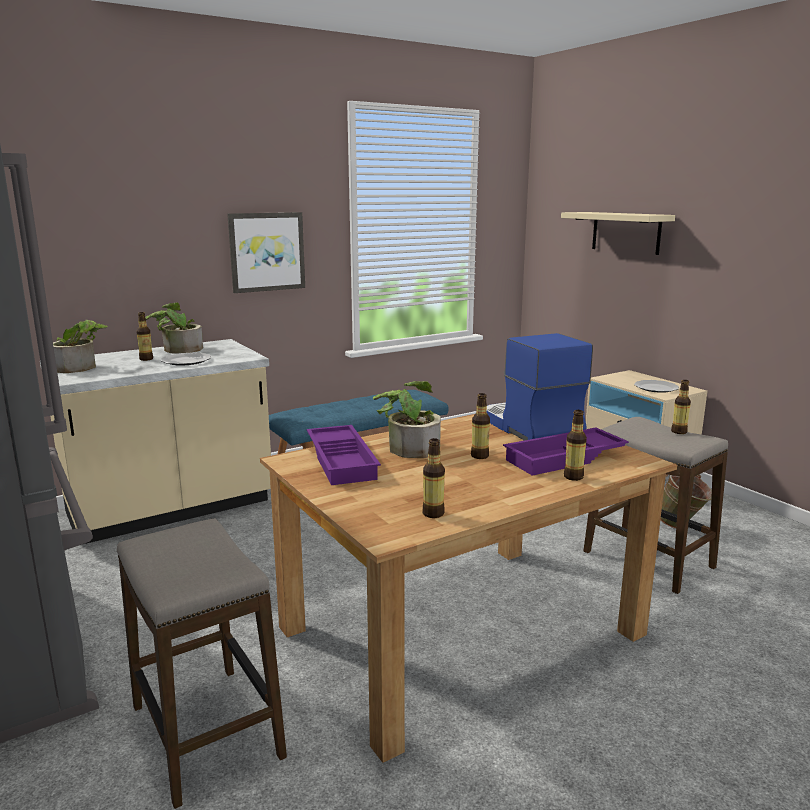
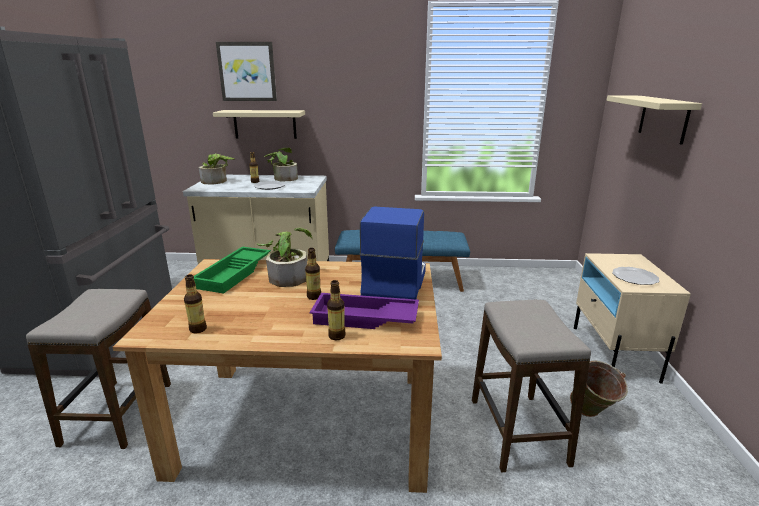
camera: 35 degrees right, 5 degrees up
picture [227,212,305,293] -> picture moved to [216,42,277,101]
purple tray [307,425,381,485] -> green tray [194,247,271,294]
bottle [671,380,691,434] -> none
none -> beige shelf [213,110,305,139]

